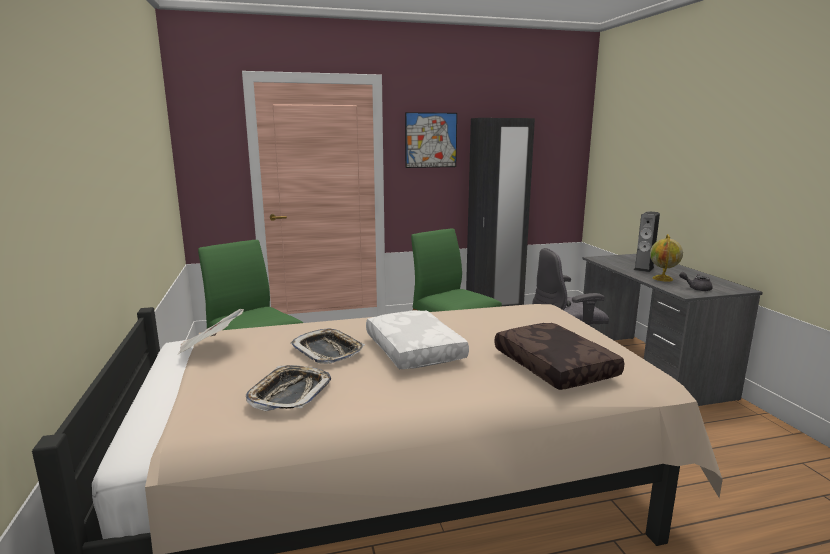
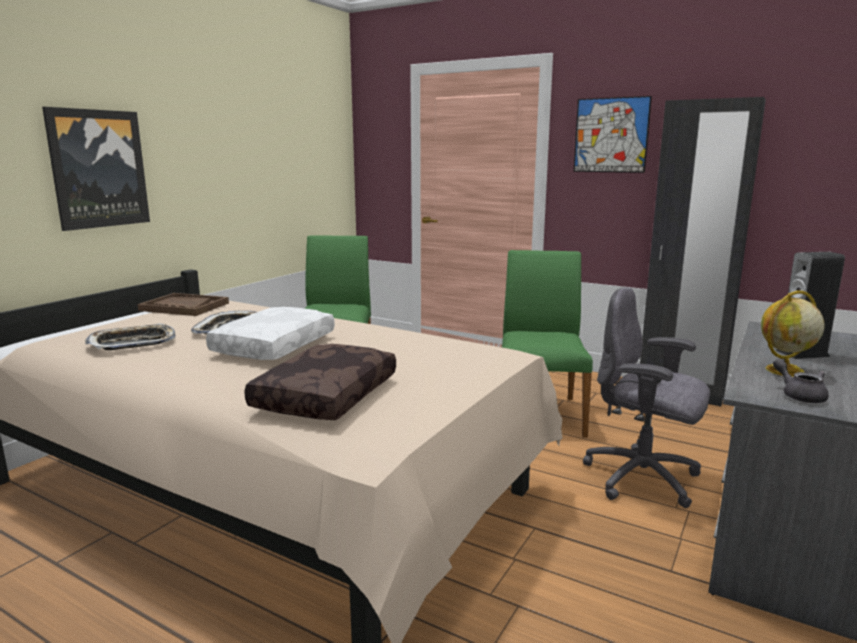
camera: 45 degrees right, 0 degrees up
newspaper [177,309,244,355] -> brown tray [138,293,229,316]
none -> picture [42,107,150,231]

